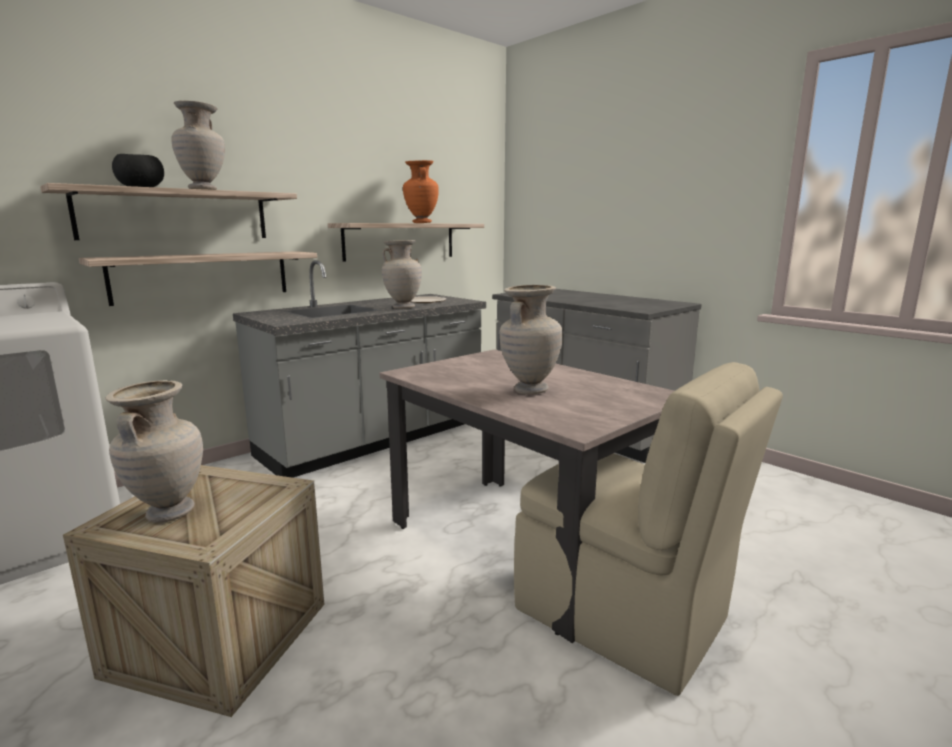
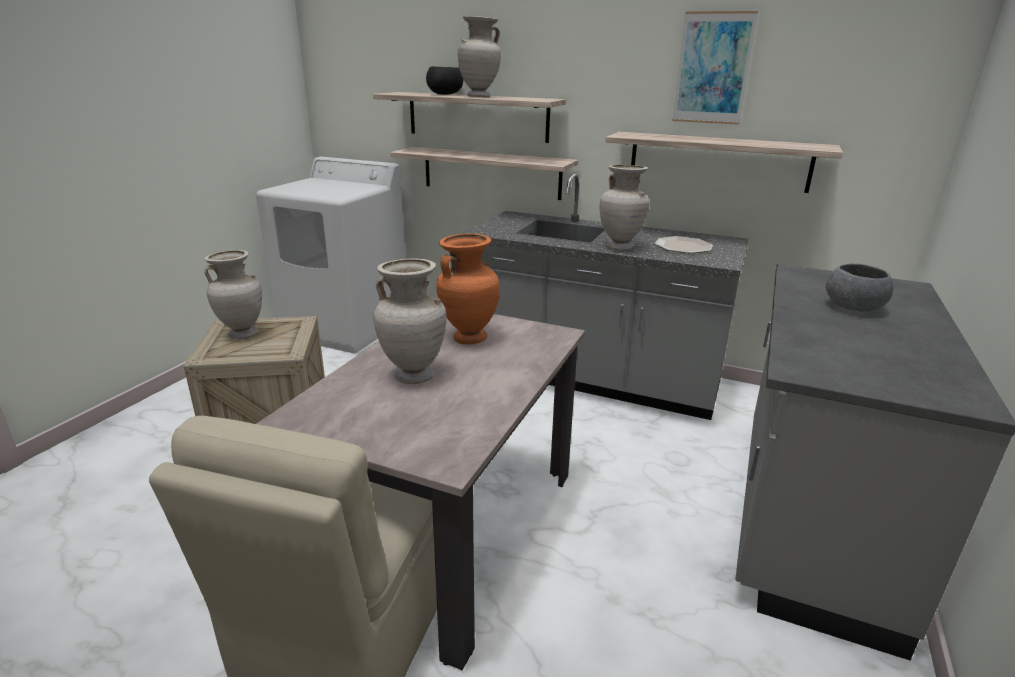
camera: 65 degrees right, 10 degrees up
orange vase [403,160,439,223] -> orange vase moved to [436,233,500,344]
none -> picture [672,11,758,125]
none -> grey bowl [826,263,893,312]

